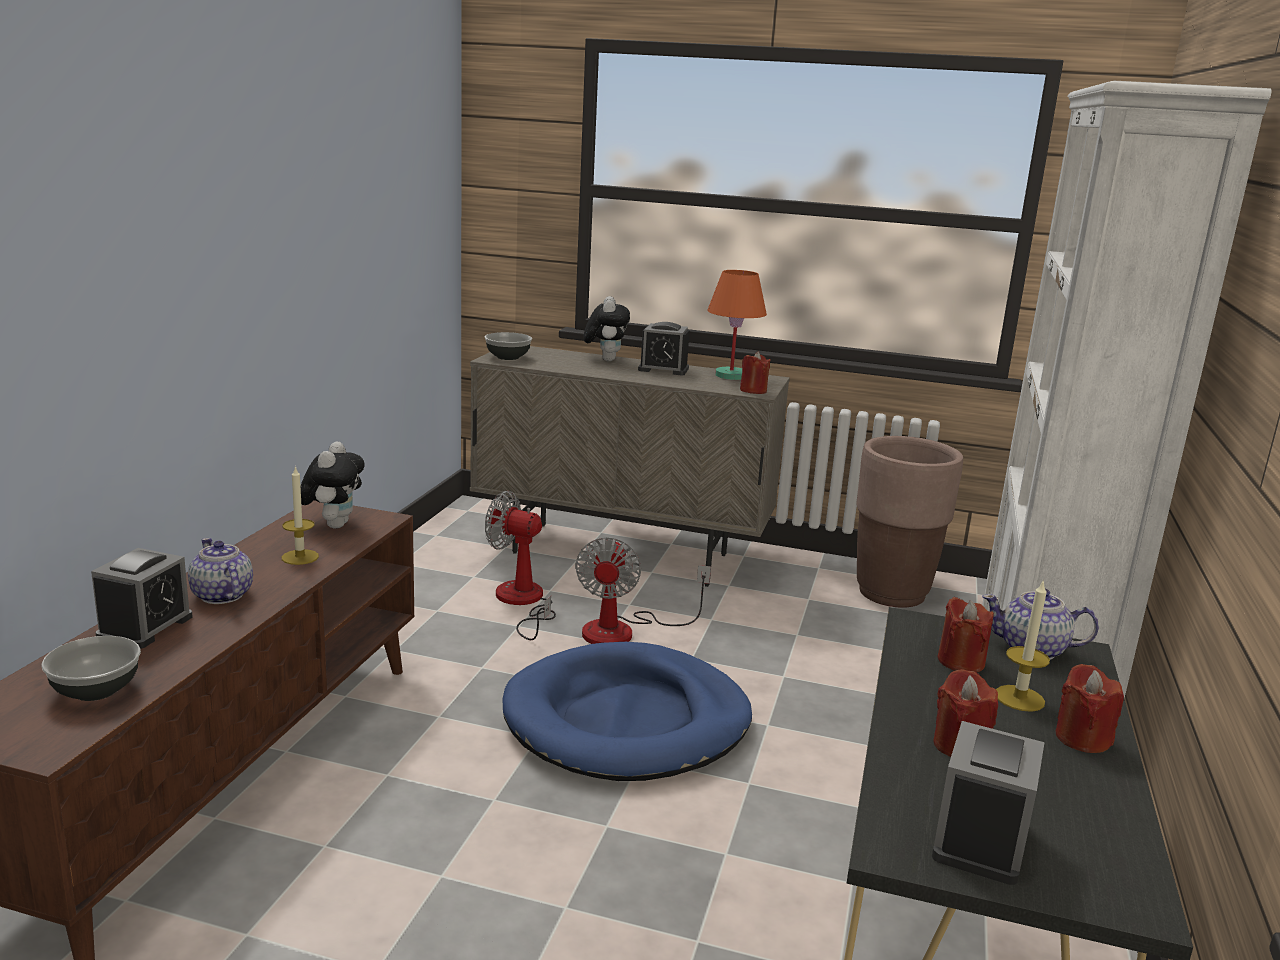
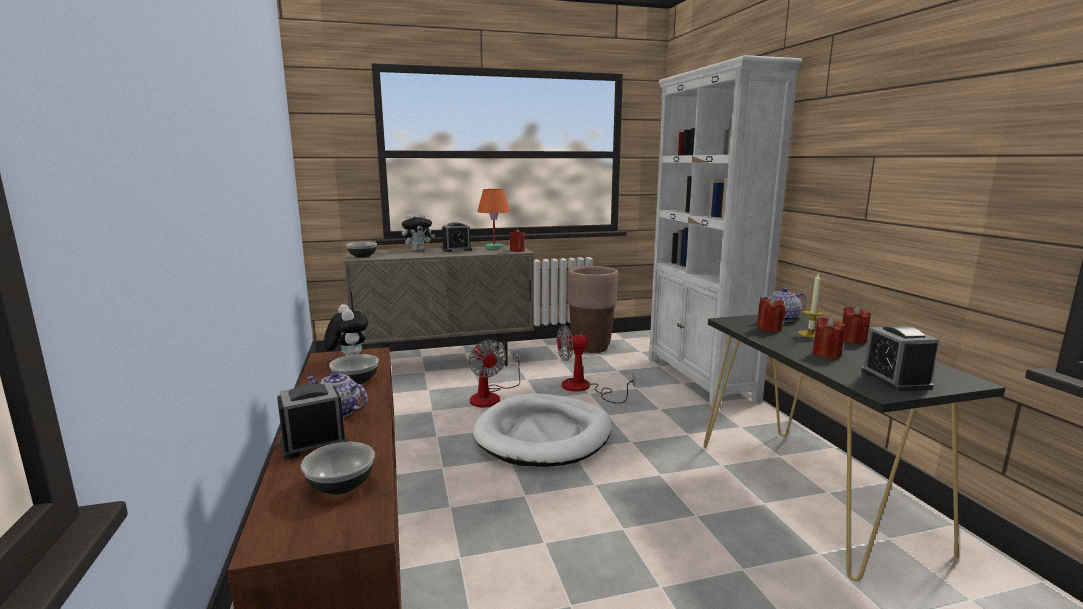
camera: 30 degrees left, 5 degrees down
alarm clock [91,548,193,649] -> alarm clock turned 105 degrees counterclockwise [277,382,348,459]
candle [282,466,319,565] -> bowl [329,354,379,384]
fan [485,491,556,640] -> fan moved to [557,325,635,404]
blue dog bed [502,642,752,781] -> white dog bed [473,393,612,467]
plush toy [584,296,630,361] -> plush toy turned 90 degrees clockwise [402,213,435,251]

